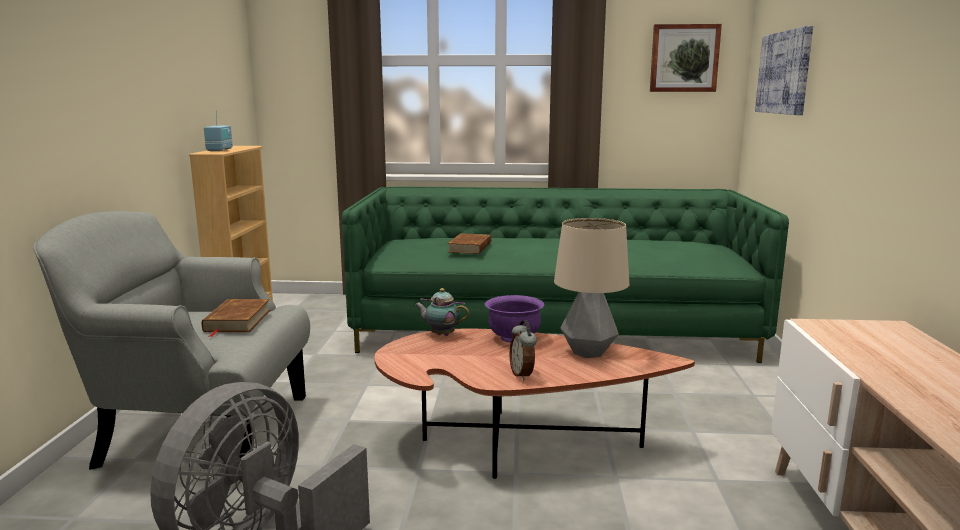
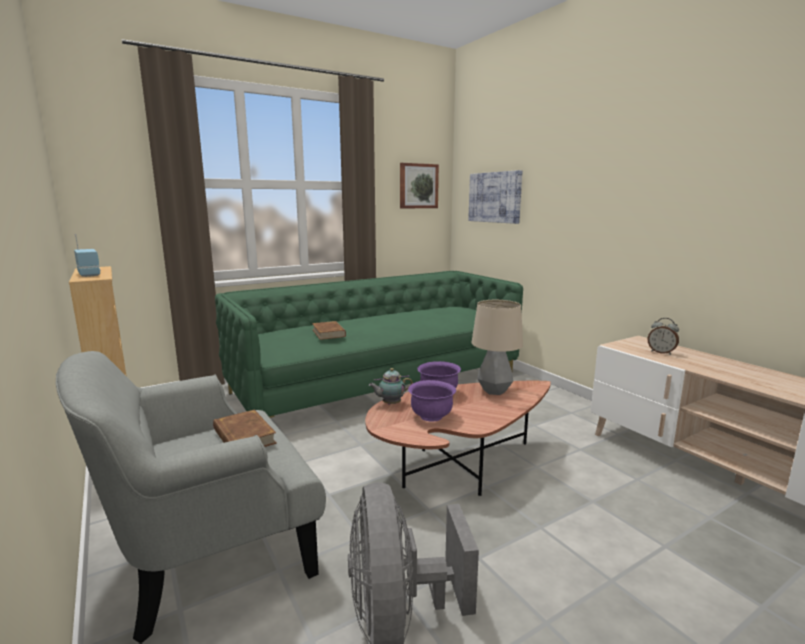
camera: 35 degrees left, 0 degrees up
alarm clock [509,320,537,381] -> alarm clock moved to [648,318,679,355]
none -> purple bowl [408,380,456,422]

